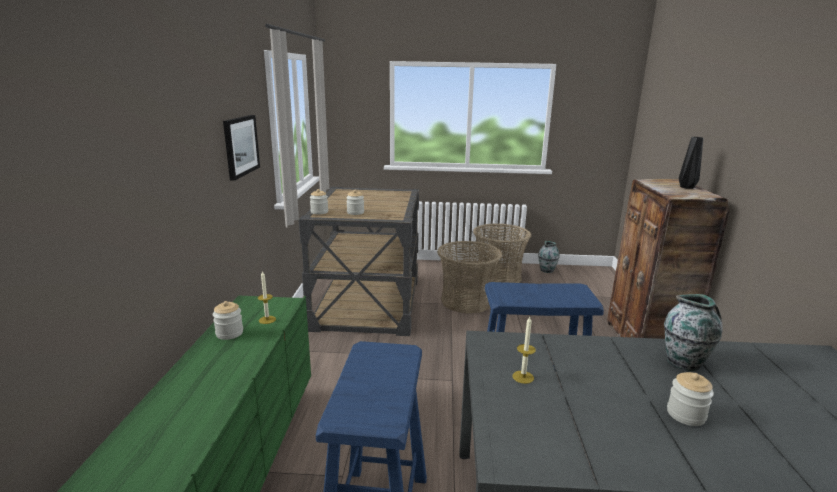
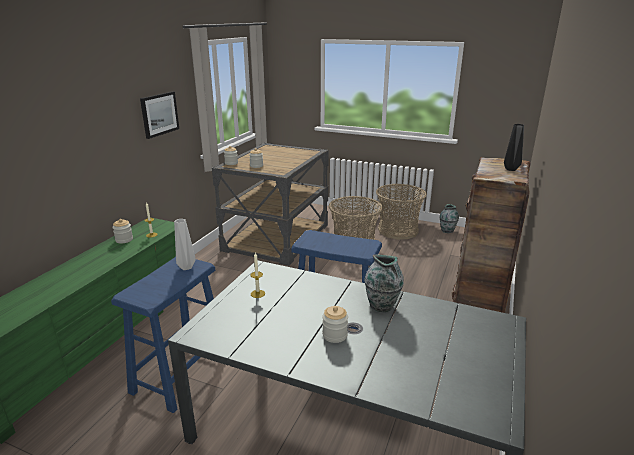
camera: 20 degrees right, 5 degrees up
none -> grey vase [174,219,196,270]

